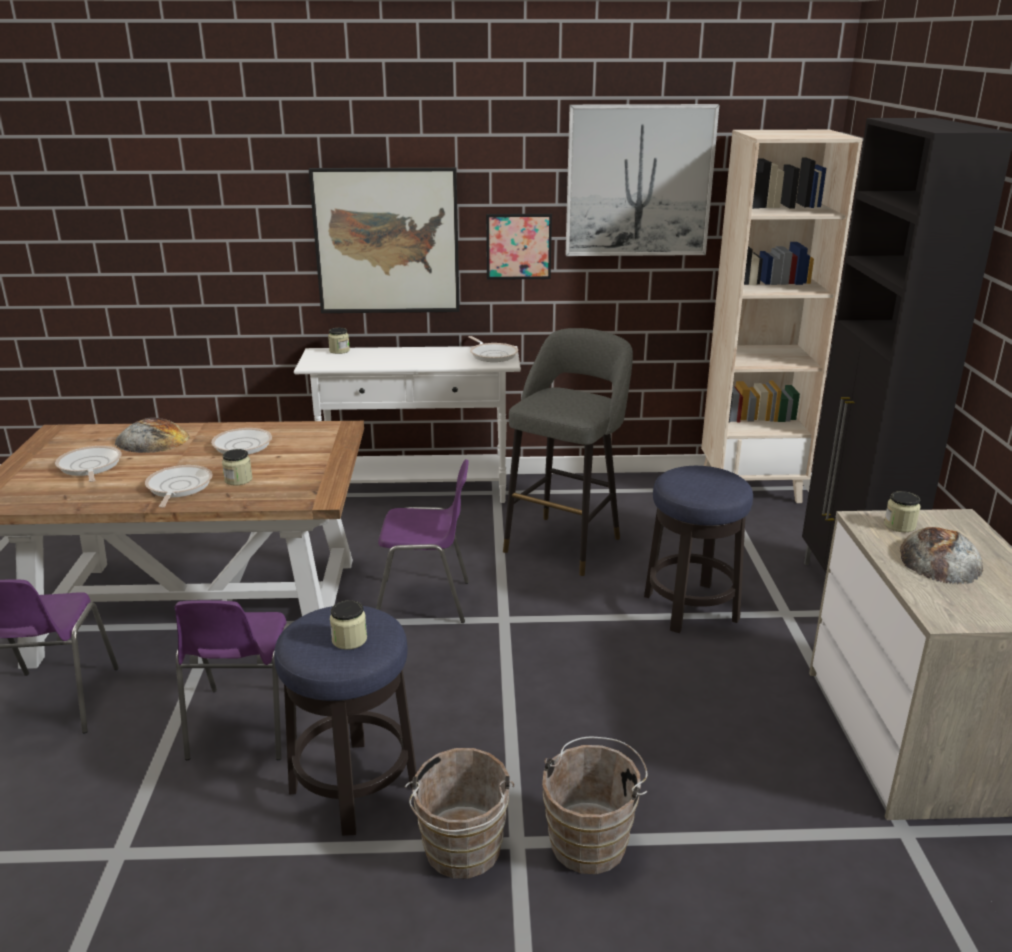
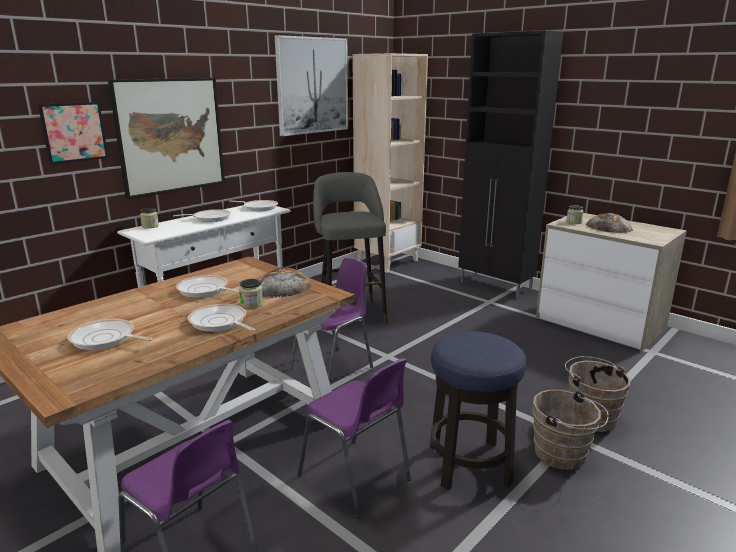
camera: 45 degrees left, 5 degrees down
bread [115,417,190,453] -> bread moved to [260,267,312,298]
jar [330,600,367,650] -> none
picture [486,214,552,280] -> picture moved to [38,102,108,164]
stool [644,466,753,633] -> none
none -> frying pan [173,209,231,222]

